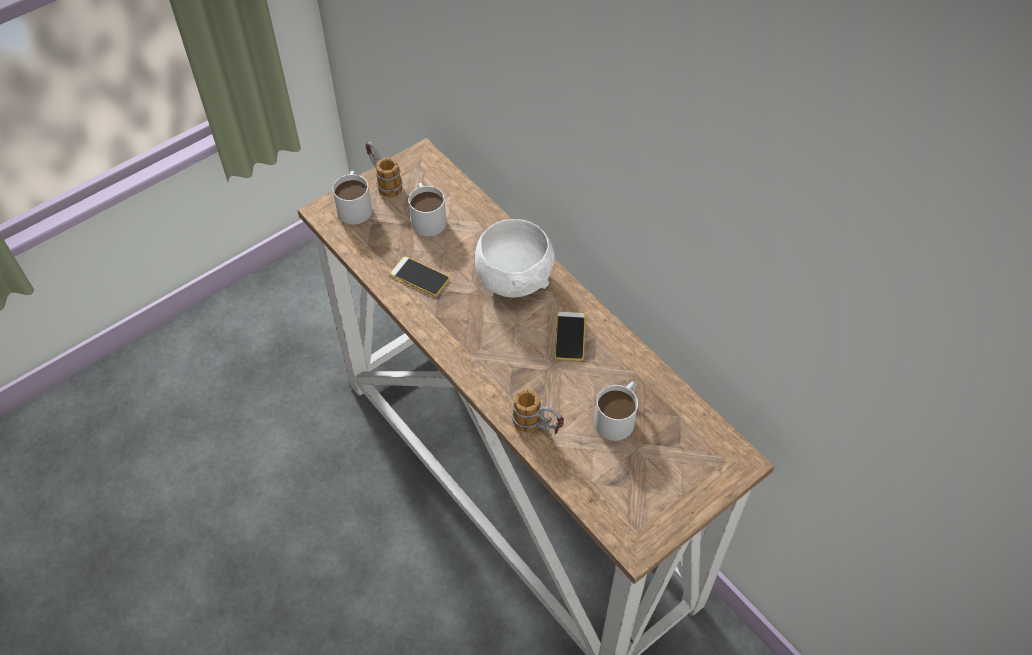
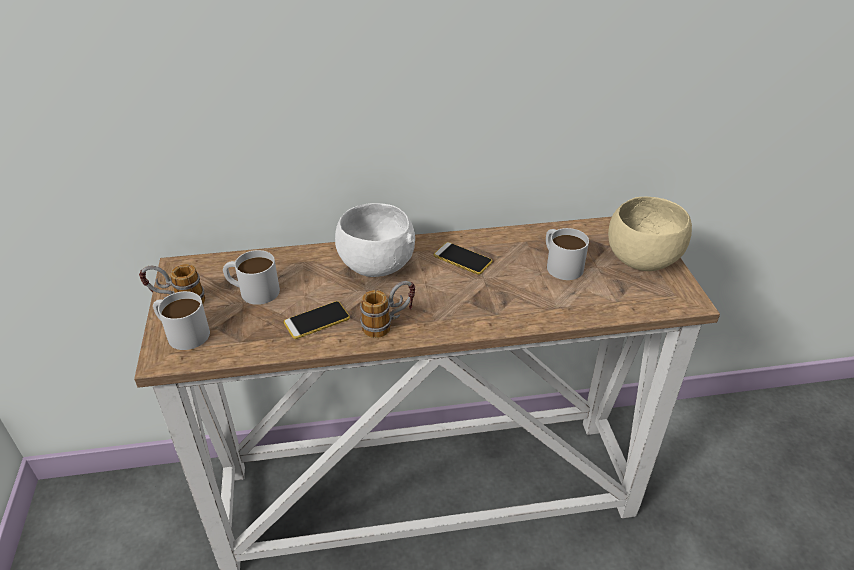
camera: 60 degrees left, 15 degrees down
mug [512,389,564,434] -> mug moved to [360,281,415,338]
none -> beige bowl [608,197,692,271]

